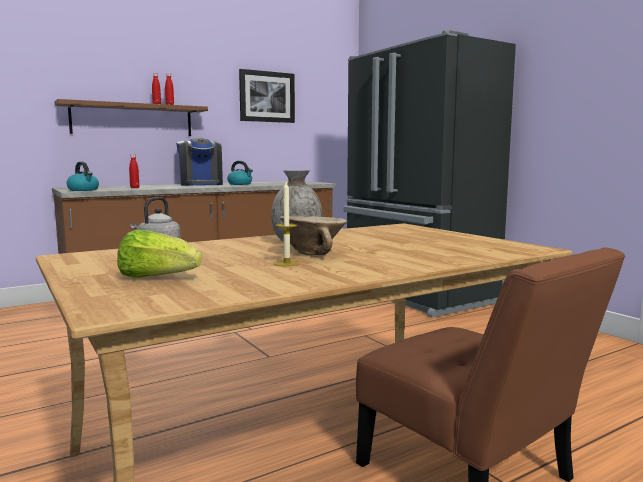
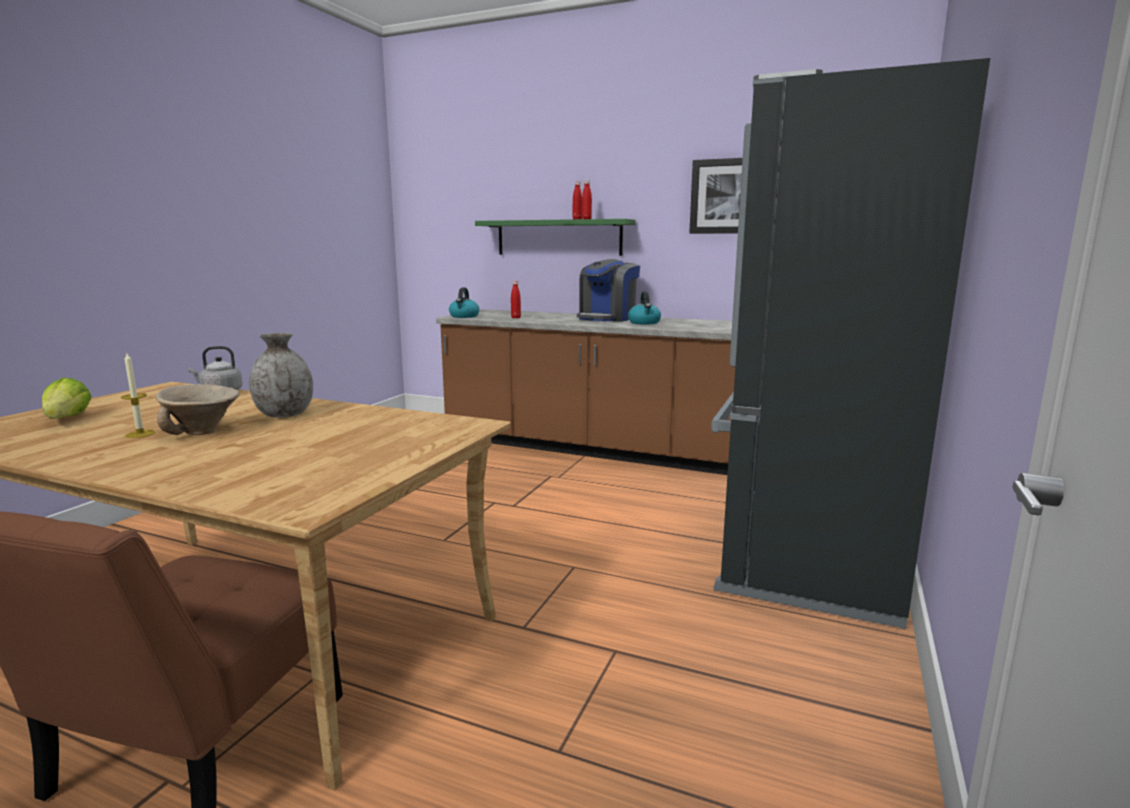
camera: 55 degrees right, 5 degrees up
brown shelf [54,99,208,136] -> green shelf [475,219,636,256]

